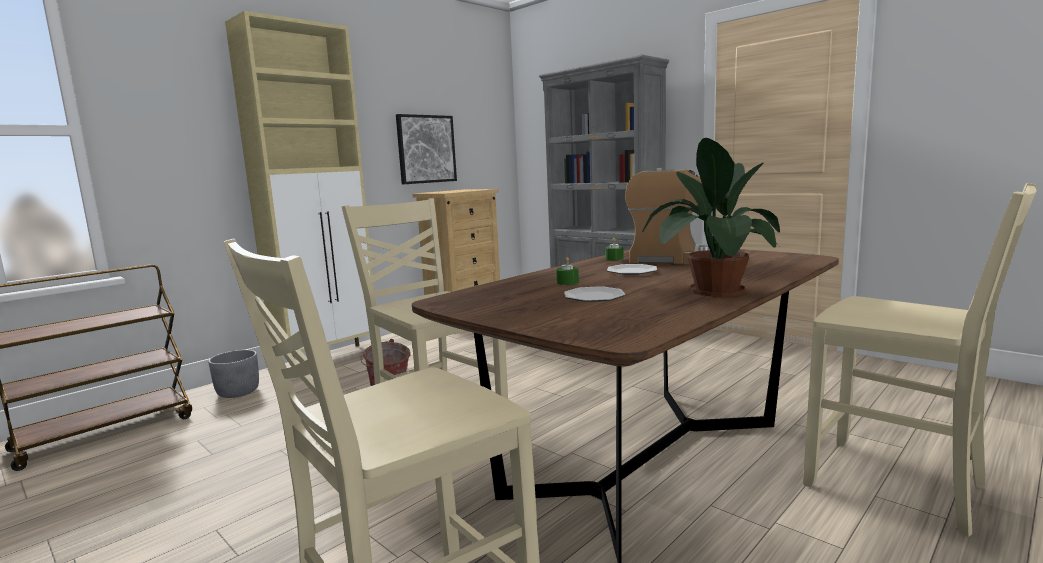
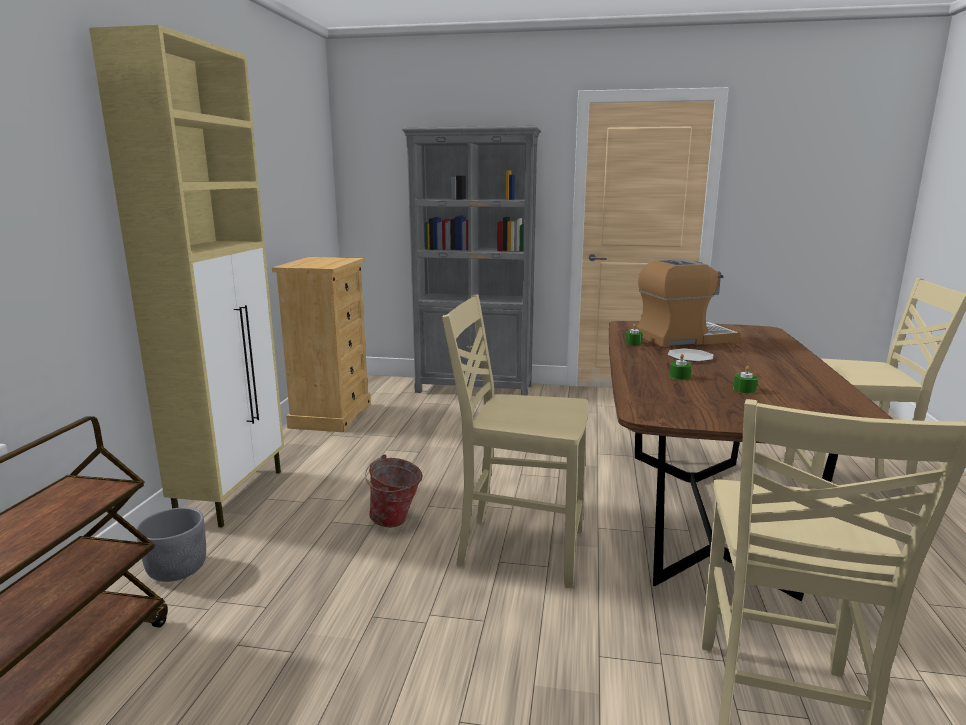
camera: 35 degrees left, 5 degrees up
picture [396,114,457,184] -> none
plate [564,286,626,302] -> green candle [733,366,758,394]
potted plant [642,138,780,297] -> none

